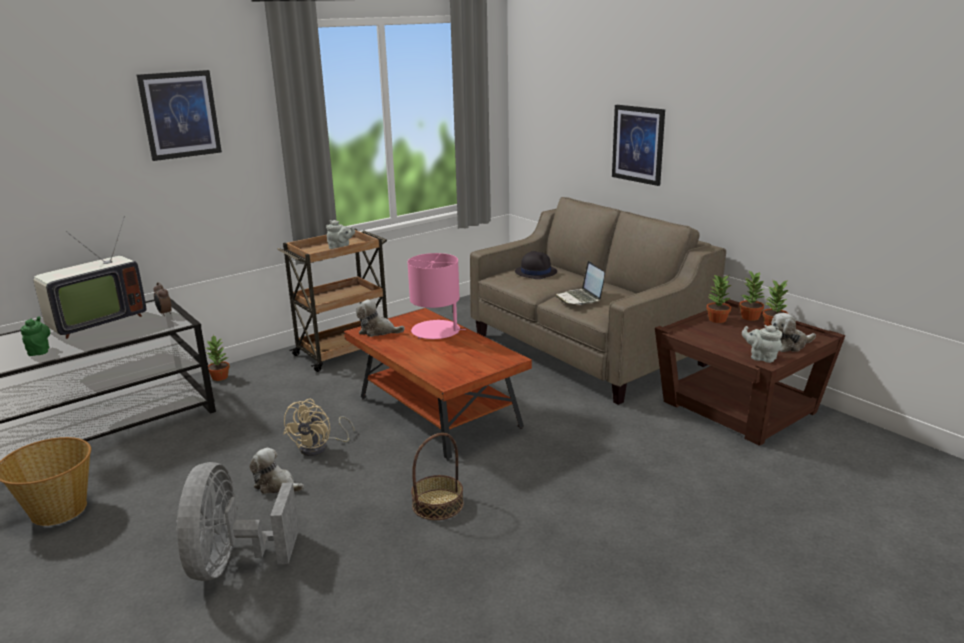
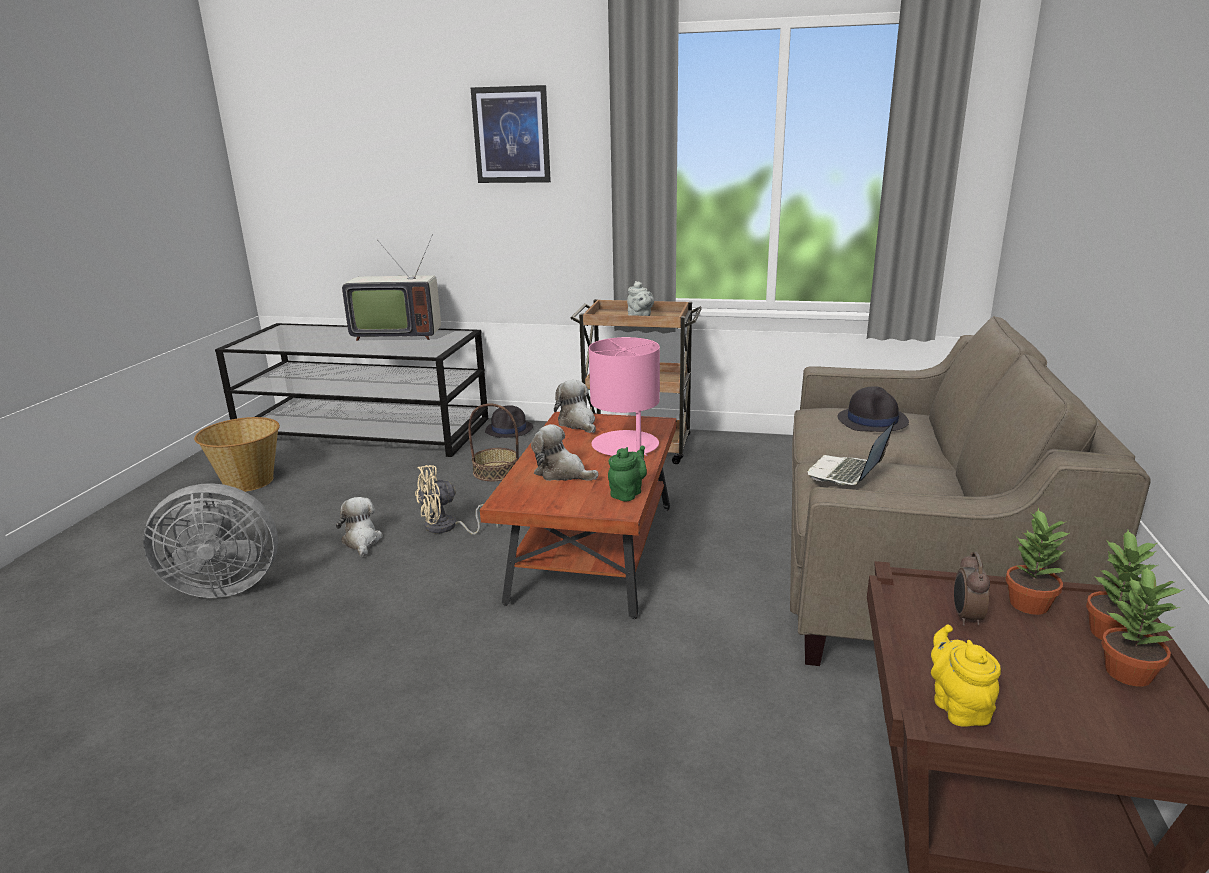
camera: 50 degrees right, 0 degrees up
green teapot [21,316,51,356] -> green teapot moved to [608,446,647,501]
alarm clock [154,282,172,316] -> alarm clock moved to [954,552,990,626]
grey fan [176,462,299,581] -> grey fan turned 150 degrees counterclockwise [143,483,278,598]
potted plant [206,335,230,381] -> black hat [485,405,533,438]
basket [411,433,464,520] -> basket moved to [468,404,519,481]
picture [612,105,665,186] -> none
grey teapot [742,325,782,363] -> yellow teapot [931,625,1001,727]
plush toy [771,313,816,352] -> plush toy moved to [531,424,599,481]

